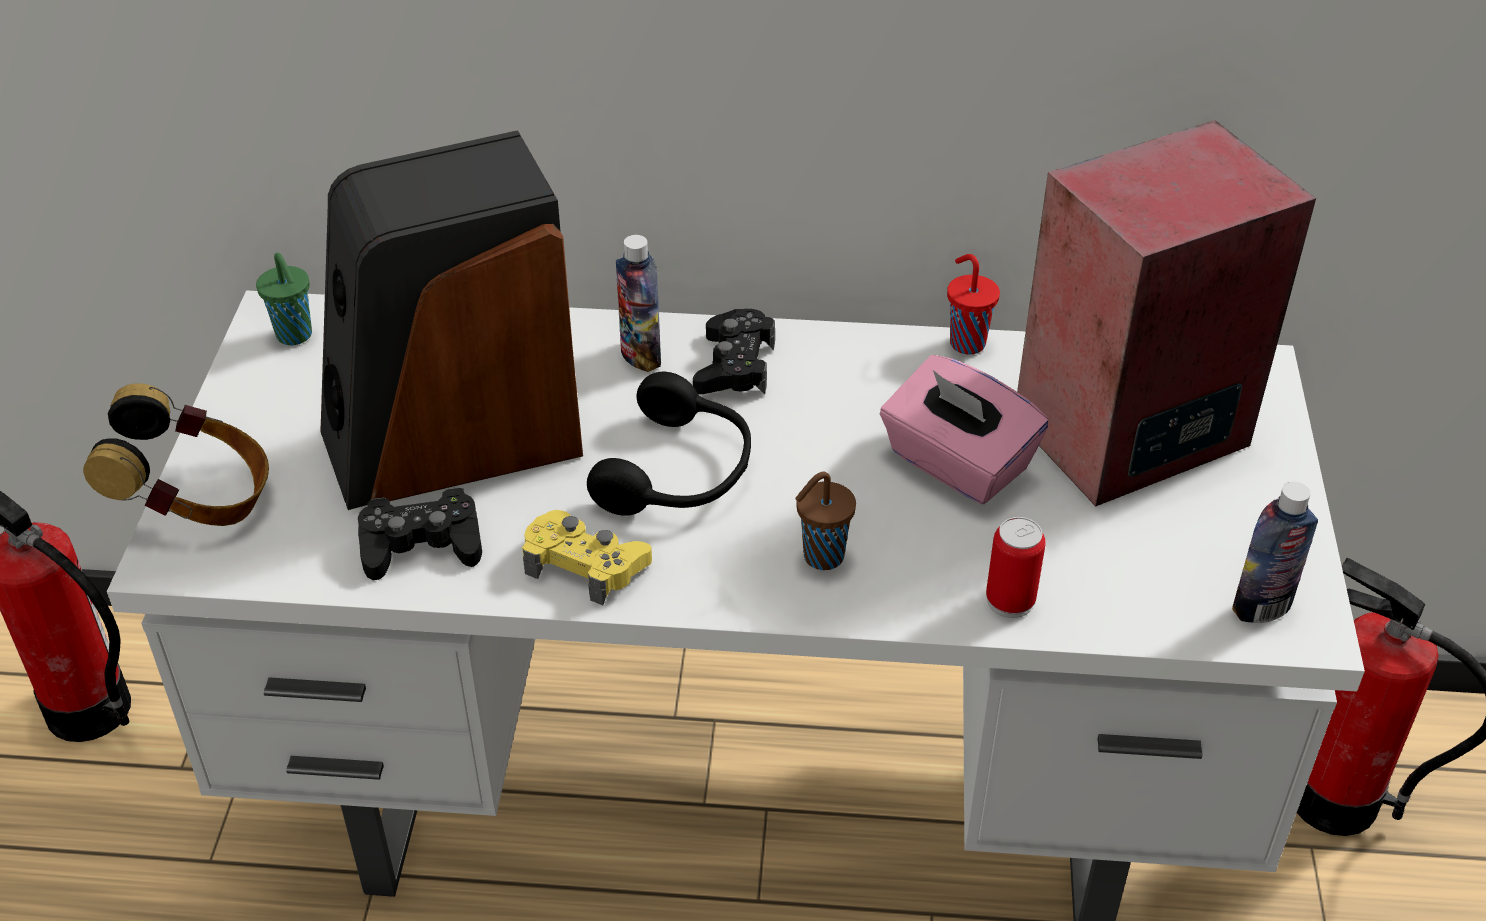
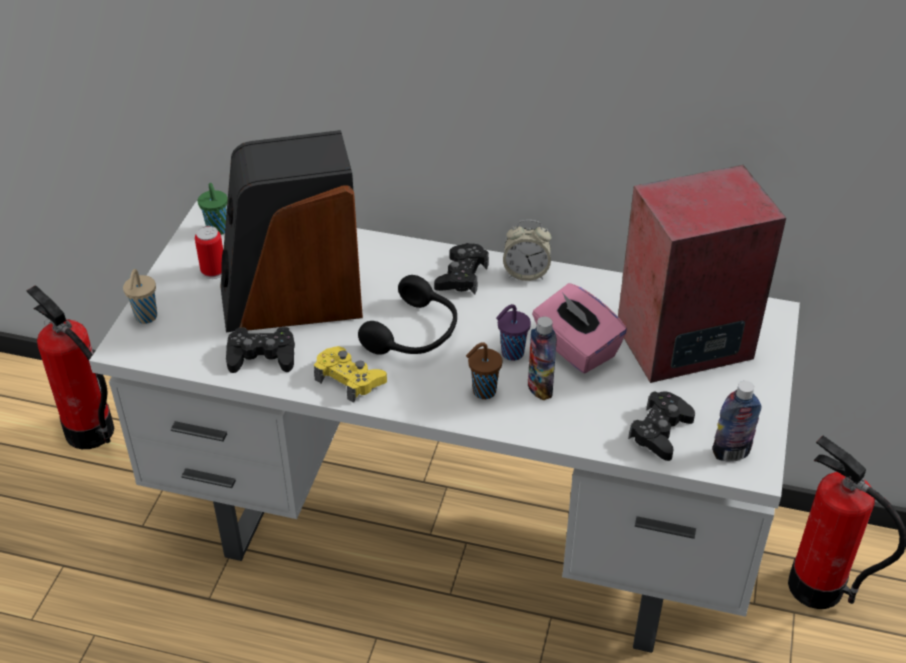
camera: 10 degrees right, 0 degrees up
headphones [83,383,269,526] -> beige cup [123,269,157,324]
bottle [616,235,661,372] -> bottle moved to [528,317,557,400]
red cup [947,254,1000,355] -> none
can [986,517,1046,618] -> can moved to [195,226,223,279]
none -> purple cup [496,304,531,361]
none -> alarm clock [503,220,551,281]
none -> black game controller [628,391,695,461]

